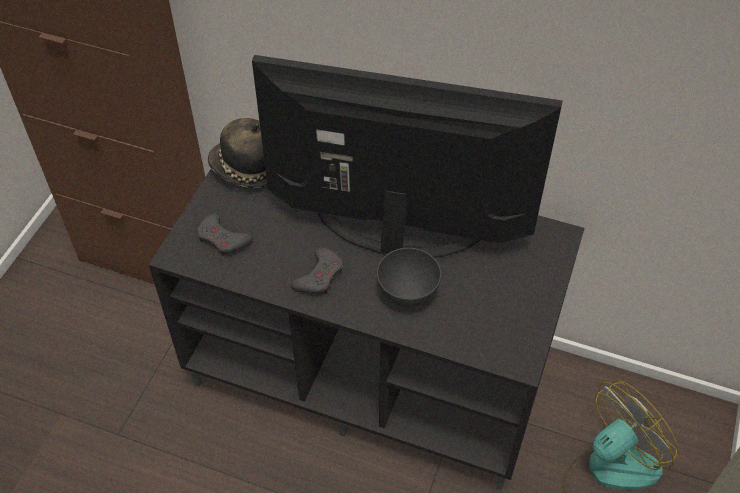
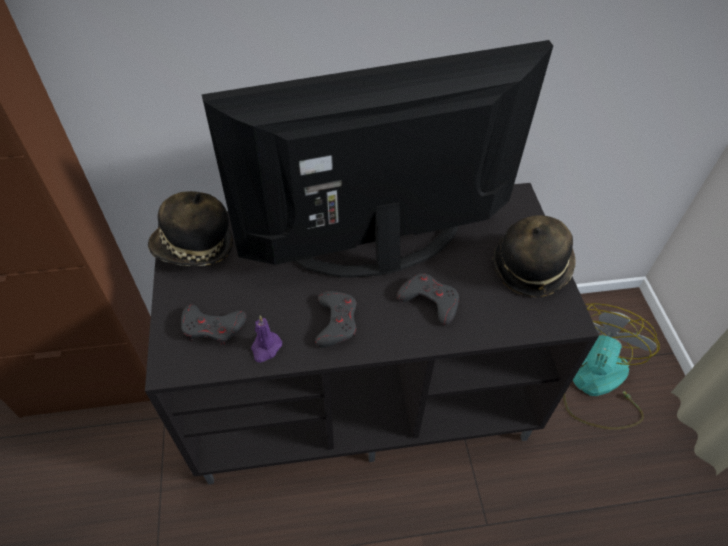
camera: 30 degrees left, 0 degrees up
grey bowl [377,248,441,307] -> grey game controller [397,273,459,325]
none -> purple candle [251,316,282,362]
none -> hat [493,215,575,297]

